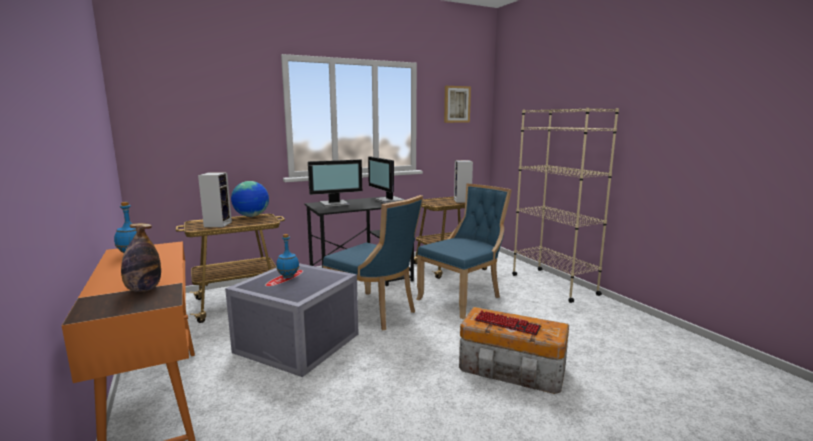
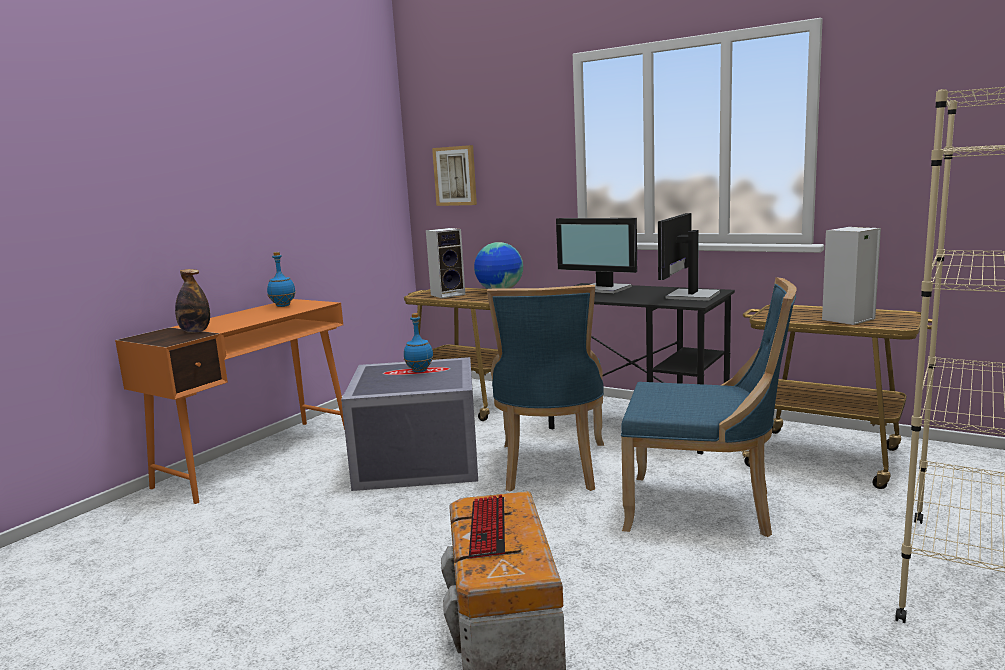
camera: 60 degrees right, 0 degrees up
picture [444,86,471,123] -> picture moved to [432,145,477,206]

